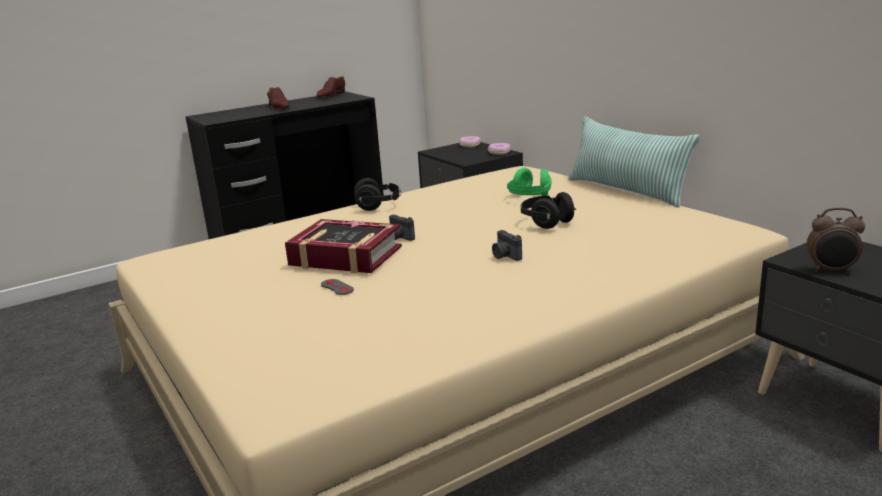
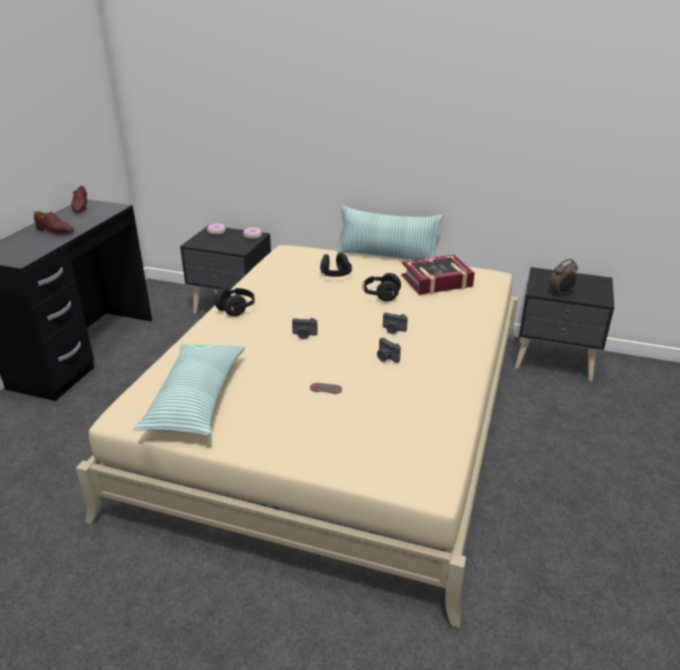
camera: 40 degrees left, 10 degrees up
book [285,219,402,274] -> book moved to [401,255,475,295]
green headphones [507,168,551,196] -> black headphones [320,253,352,277]
none -> pillow [134,344,245,436]
none -> camera [377,338,401,363]

